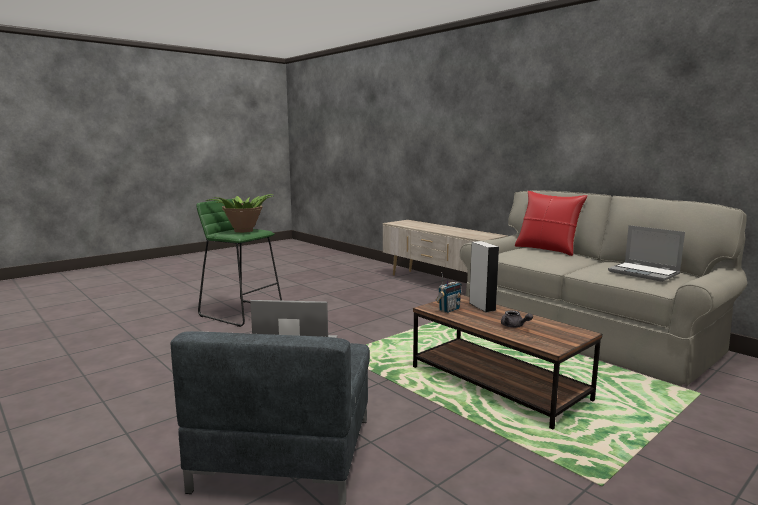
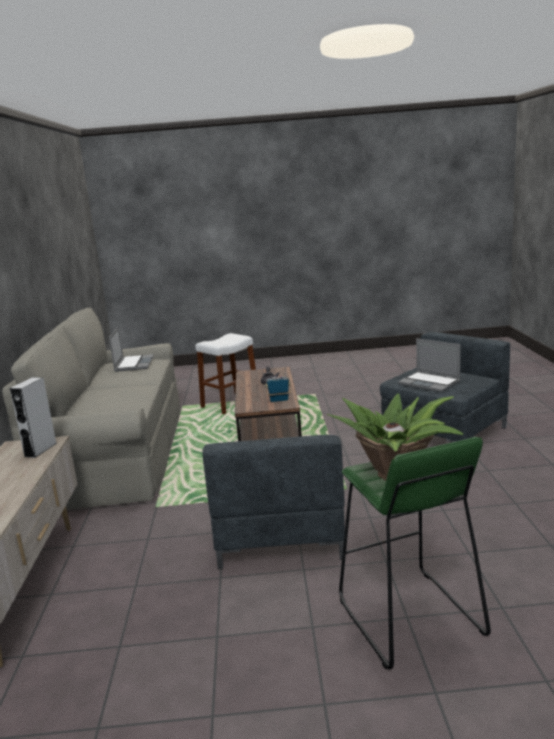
camera: 140 degrees left, 5 degrees up
grey speaker [469,241,499,312] -> grey speaker moved to [10,377,57,458]
red pillow [515,191,587,256] -> none
none -> white stool [196,333,256,414]
none -> grey armchair [202,435,345,569]

